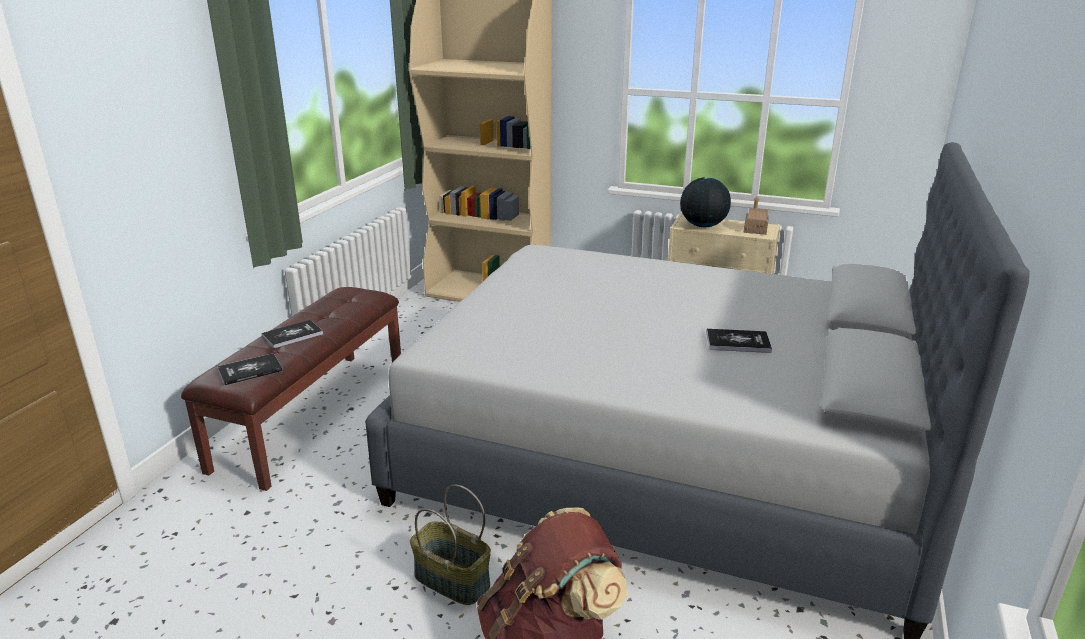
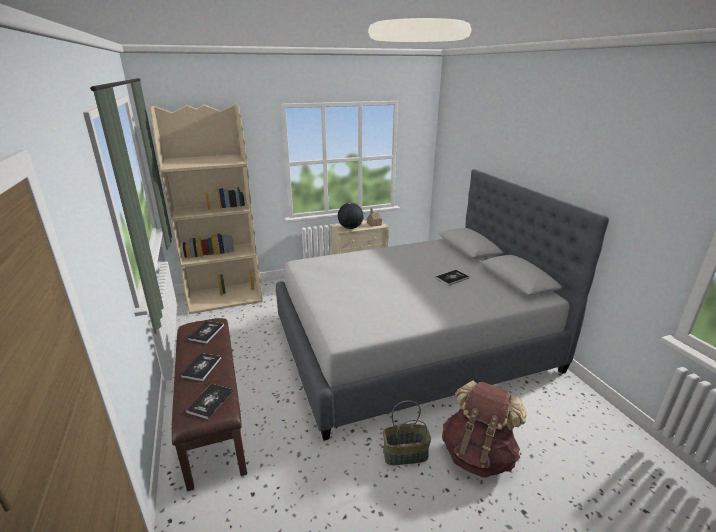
camera: 40 degrees left, 0 degrees up
none -> book [188,321,224,343]

